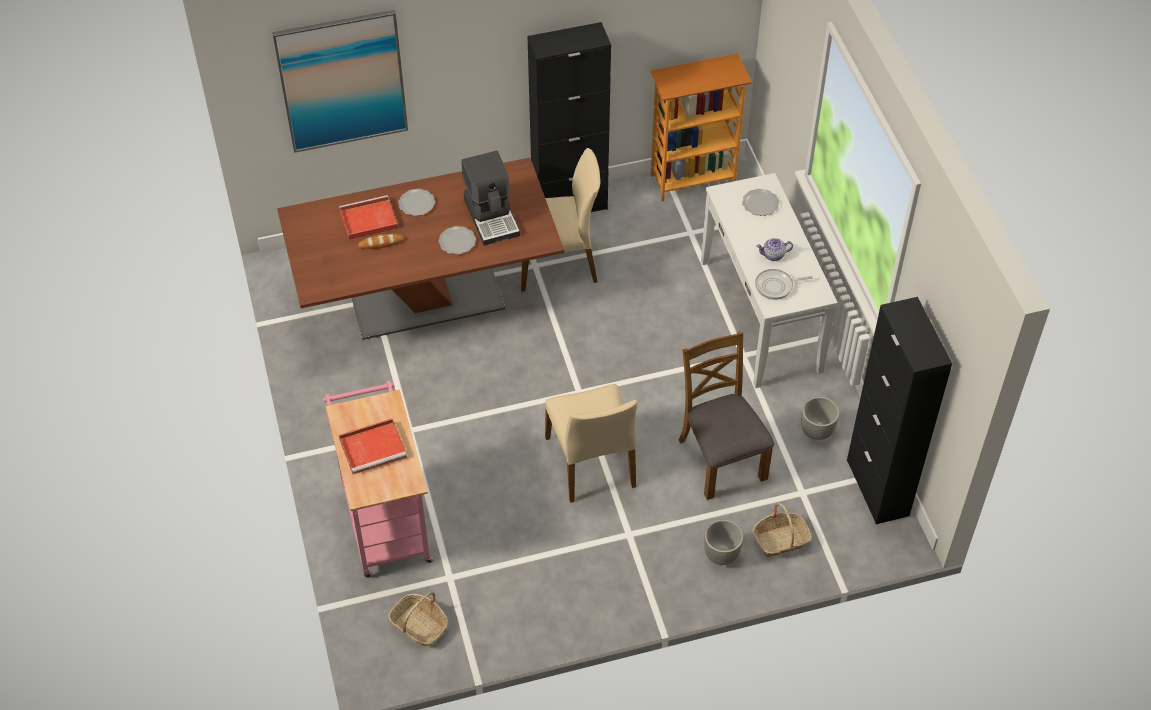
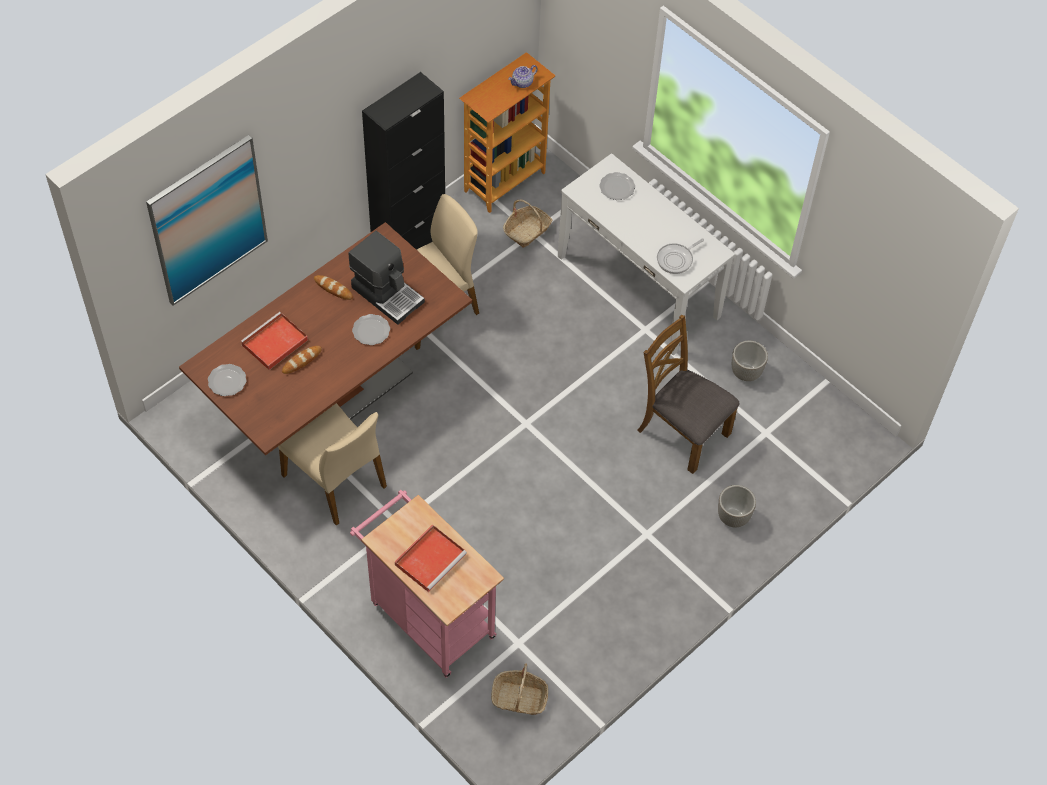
camera: 30 degrees left, 5 degrees up
plate [398,189,435,216] -> plate moved to [208,364,247,396]
beige chair [545,384,637,503] -> beige chair moved to [278,403,387,526]
basket [753,503,812,557] -> basket moved to [503,199,552,248]
teapot [756,238,793,261] -> teapot moved to [508,65,538,88]
black cabinet [847,297,952,524] -> none
none -> bread [314,275,353,300]

